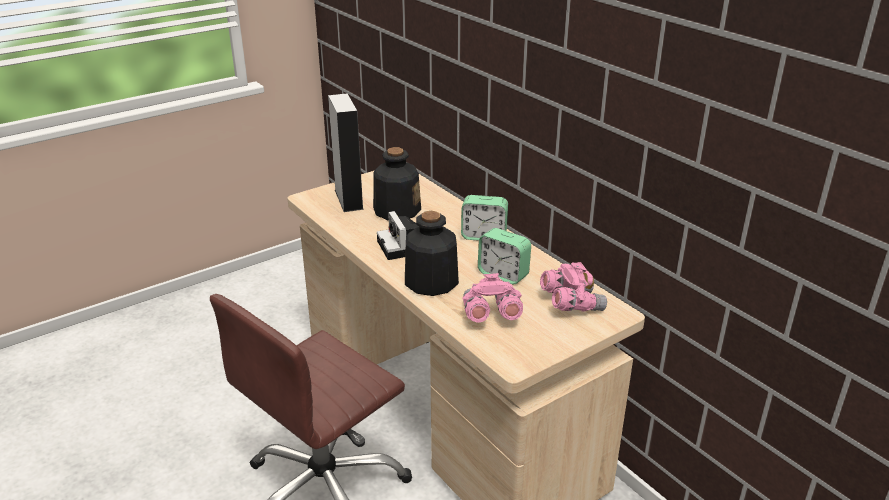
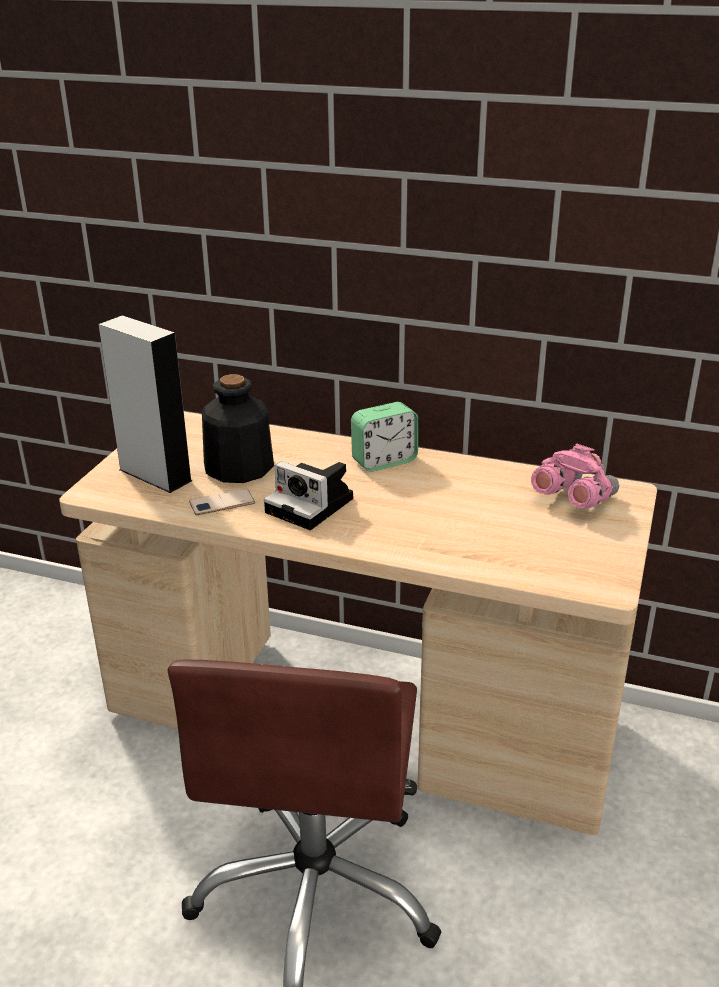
camera: 35 degrees left, 0 degrees up
bottle [405,211,459,296] -> none
pink binoculars [462,273,523,323] -> none
alarm clock [478,228,531,284] -> none
none -> phone [189,489,255,515]

